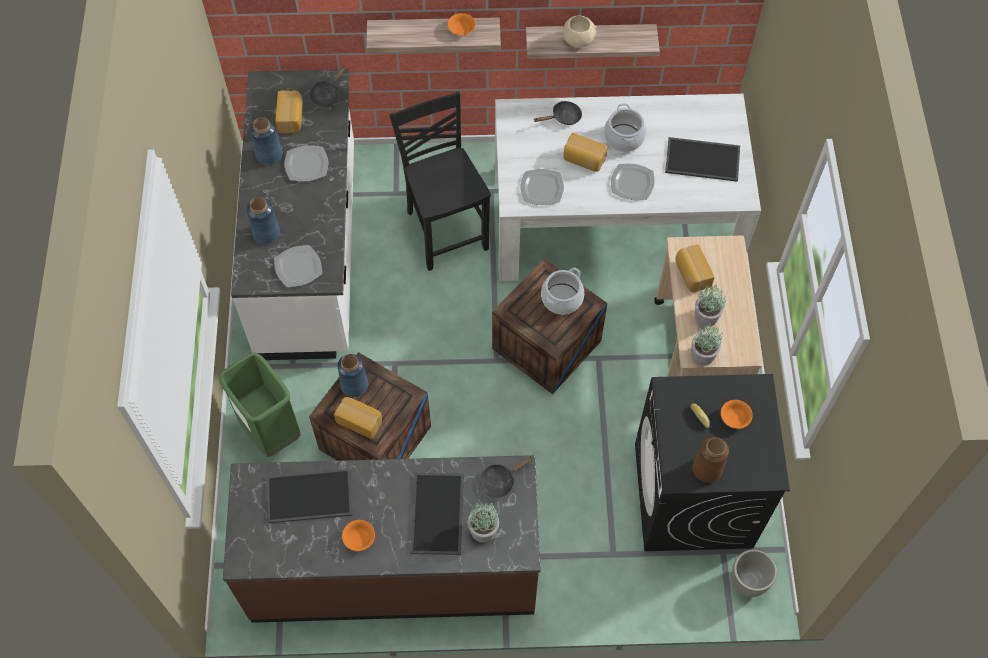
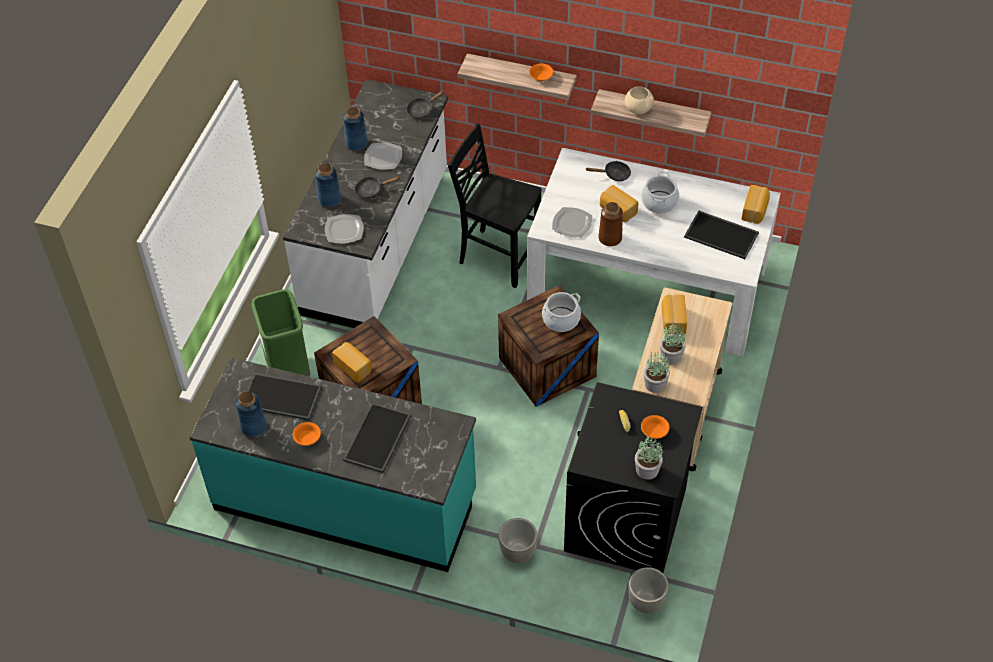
camera: 20 degrees right, 10 degrees down
brown counter [223,455,541,623] -> turquoise counter [189,357,476,572]
bread [275,90,303,133] -> bread moved to [741,185,770,224]
blue vase [338,354,368,397] -> blue vase moved to [235,391,267,437]
black chair [389,91,491,271] -> black chair turned 60 degrees counterclockwise [448,123,541,288]
potted plant [467,502,499,543] -> potted plant moved to [635,435,663,480]
black frying pan [479,456,533,498] -> black frying pan moved to [355,176,400,198]
plate [611,164,654,200] -> none
brown vase [692,437,729,483] -> brown vase moved to [598,202,623,246]
none -> grey planter [498,518,538,563]

